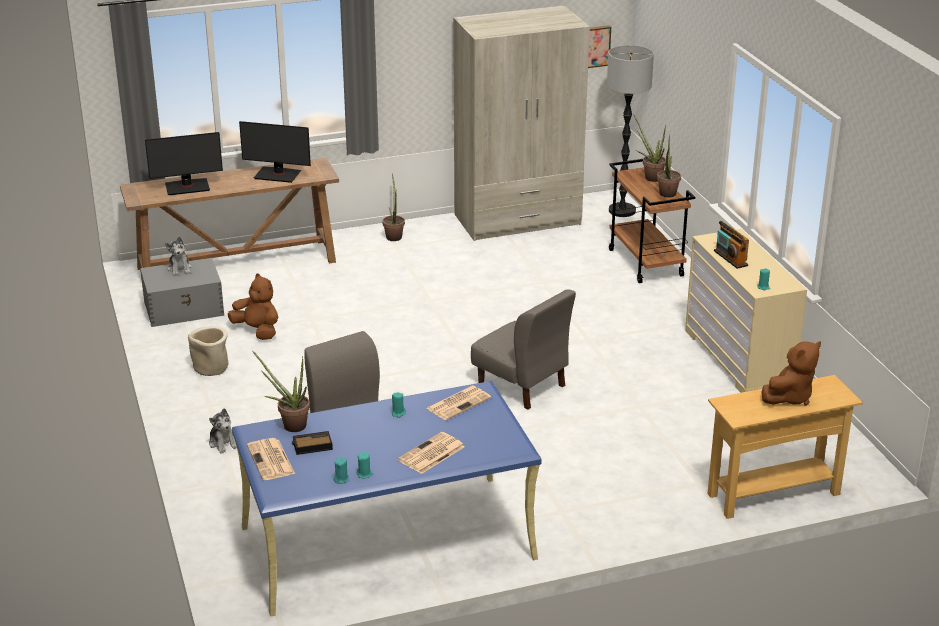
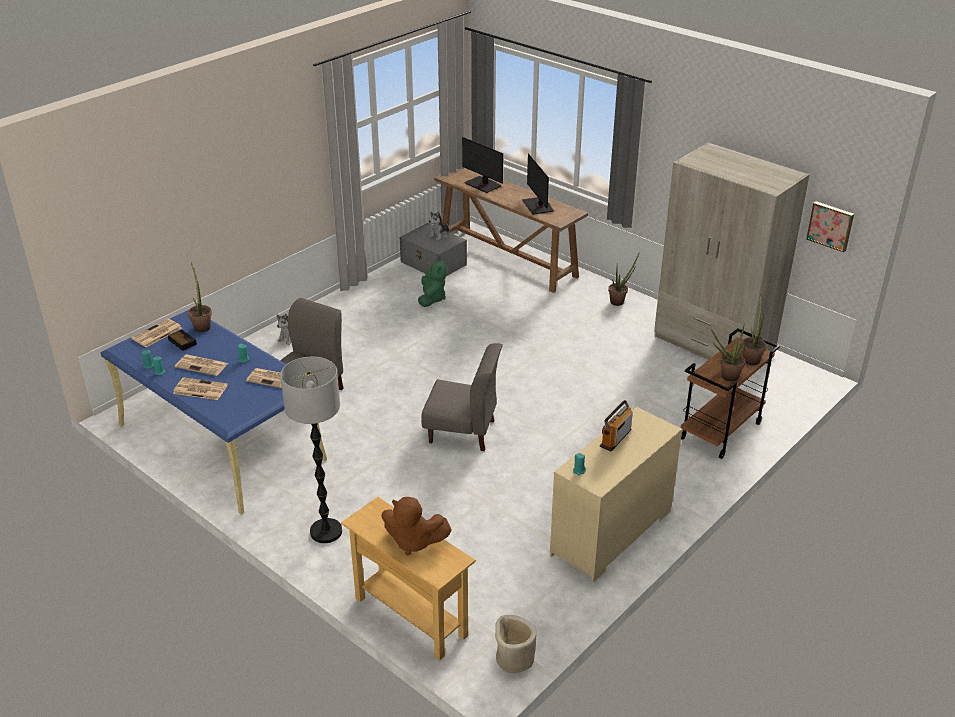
camera: 60 degrees right, 5 degrees up
beige planter [188,326,229,376] -> beige planter moved to [495,615,537,673]
brown plush toy [228,273,278,340] -> green plush toy [418,259,447,307]
grey chair [471,289,576,409] -> grey chair turned 90 degrees counterclockwise [421,343,503,451]
floor lamp [607,45,654,217] -> floor lamp moved to [280,357,342,543]
none -> newspaper [175,354,228,376]

